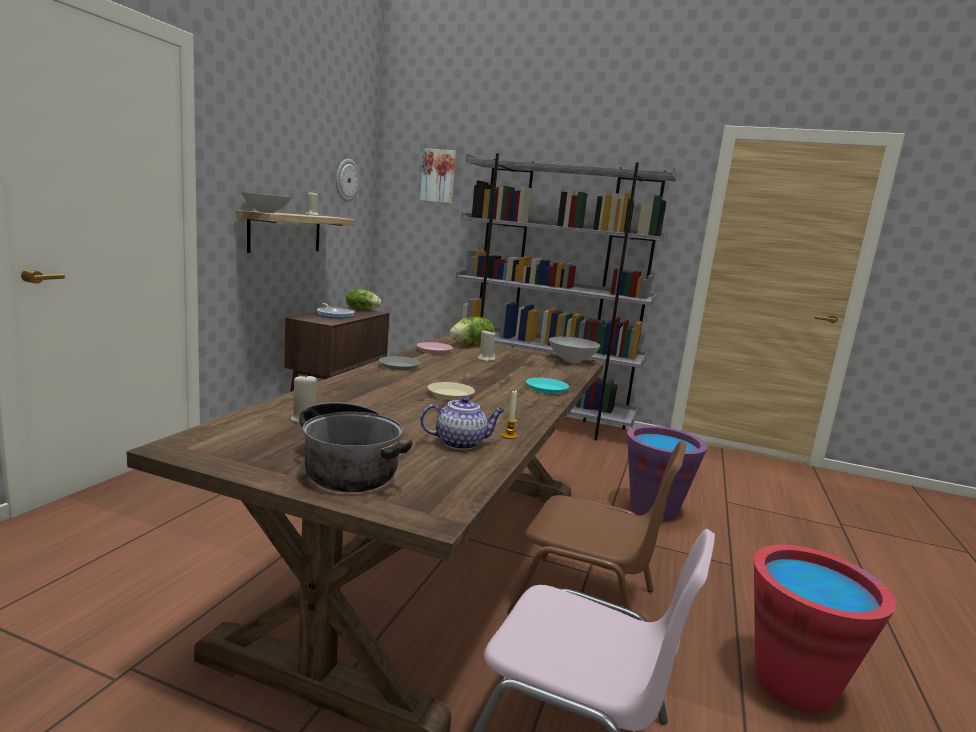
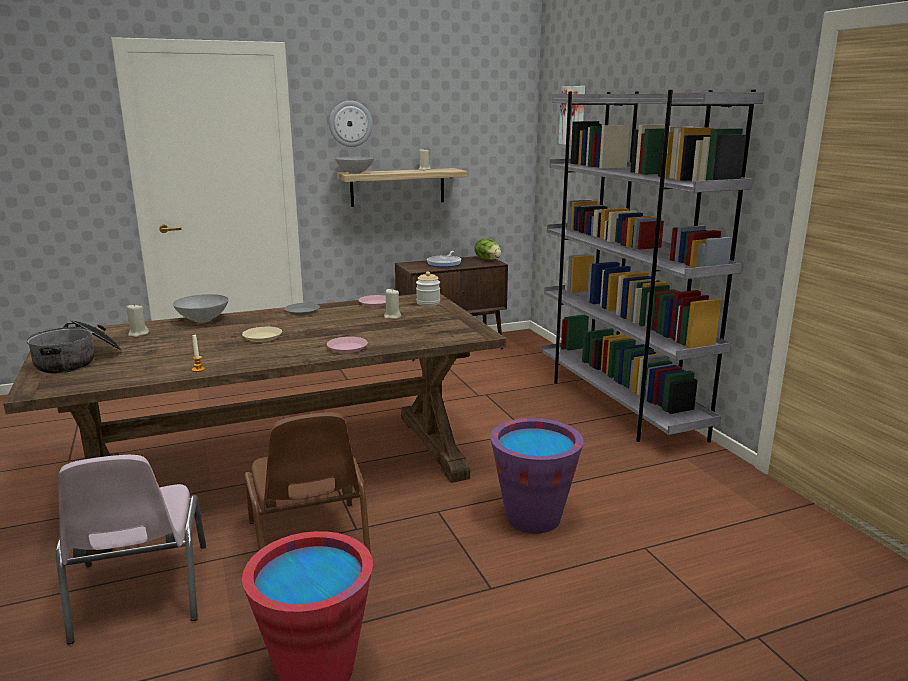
camera: 50 degrees right, 5 degrees up
wall clock [336,159,360,202] -> wall clock moved to [329,101,373,147]
teapot [420,396,504,450] -> none
lettuce [450,317,495,345] -> jar [416,272,440,306]
turquoise plate [526,378,569,394] -> pink plate [327,337,368,353]
grey bowl [549,337,600,363] -> grey bowl moved to [173,294,229,323]

